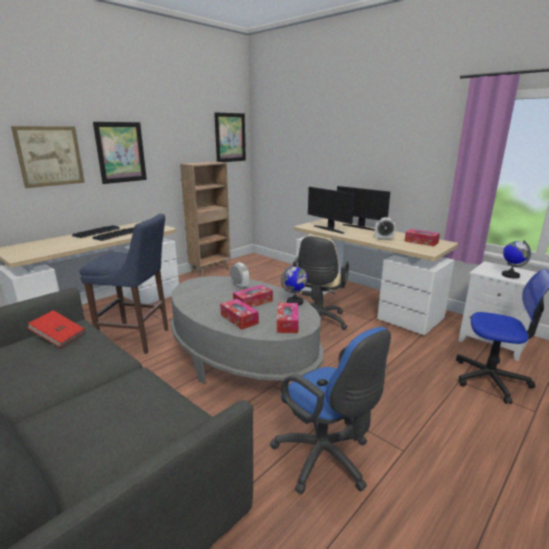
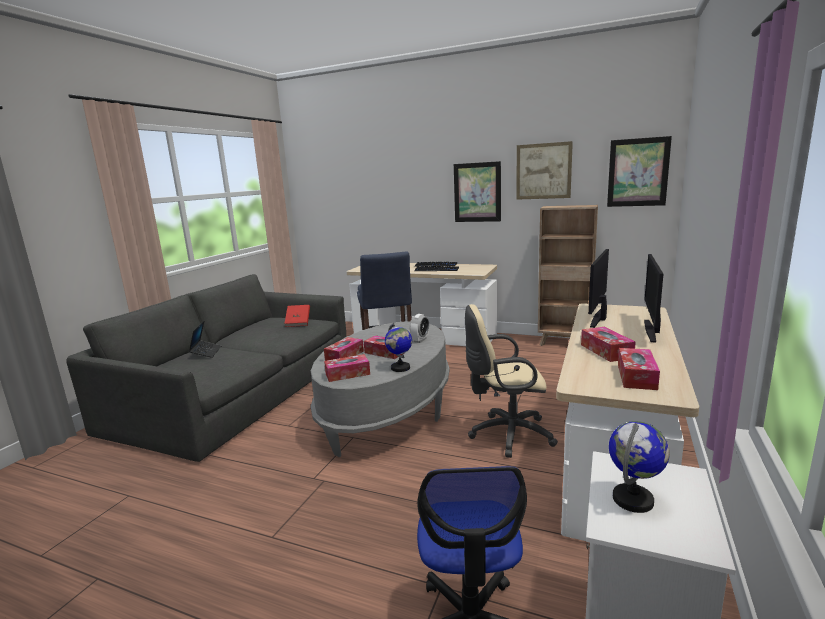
camera: 70 degrees right, 5 degrees down
picture [11,126,85,188] -> picture moved to [516,141,573,200]
blue office chair [270,327,391,494] -> none
alarm clock [375,217,396,240] -> tissue box [581,327,636,362]
none -> laptop [189,321,221,358]

